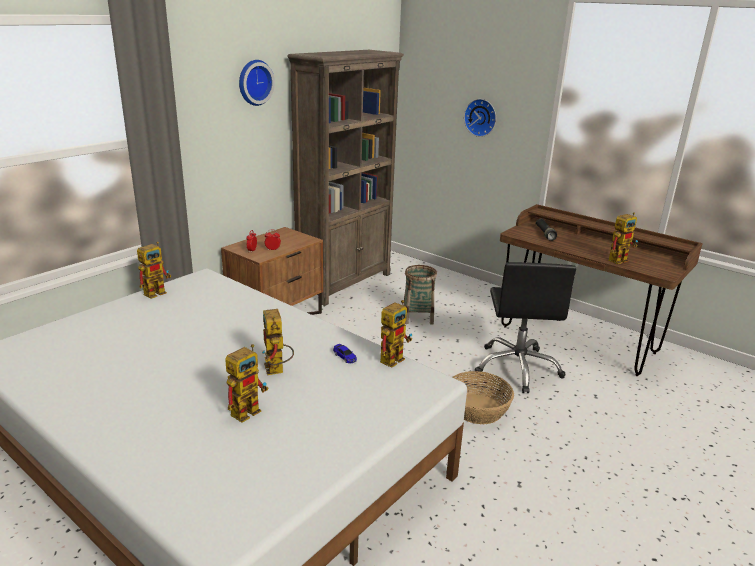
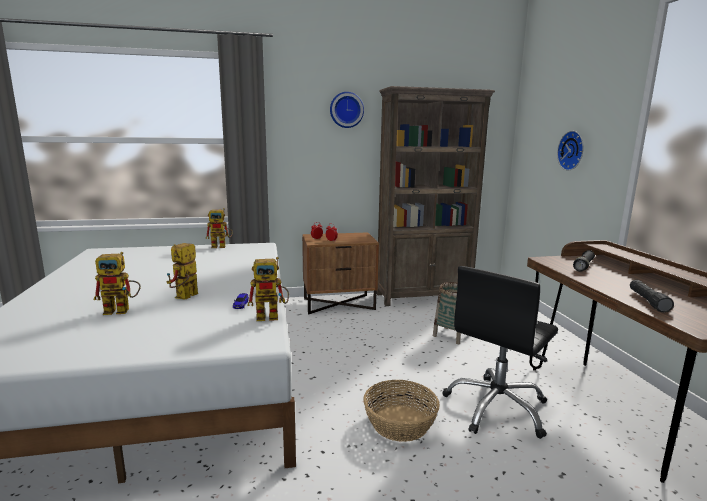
camera: 40 degrees right, 10 degrees down
toy robot [608,212,638,264] -> black flashlight [630,280,674,313]

